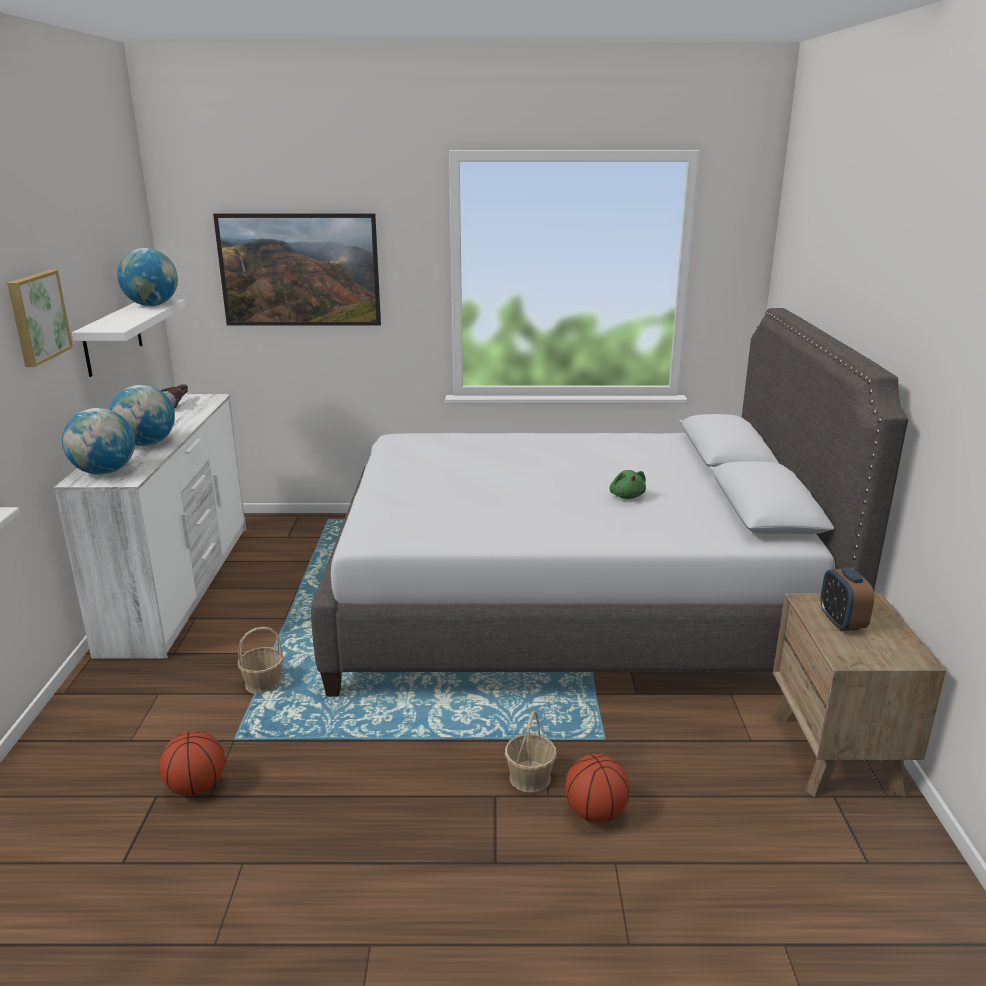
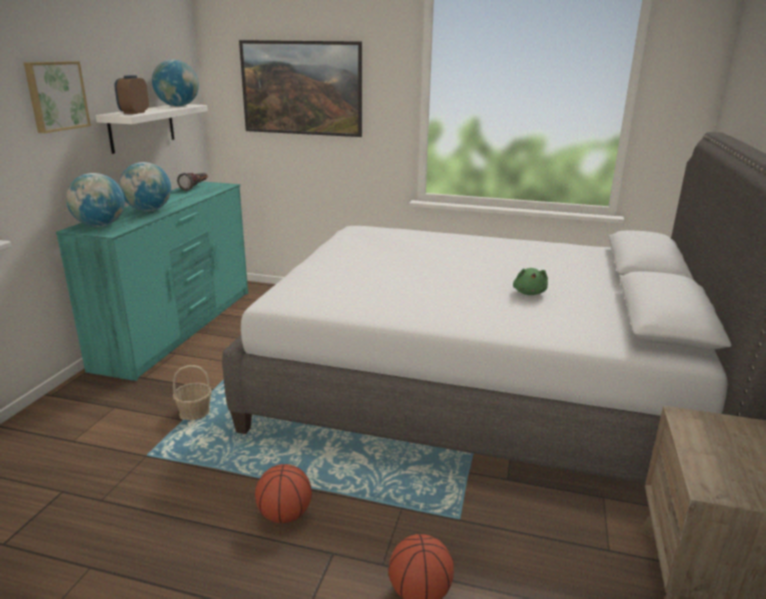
camera: 15 degrees right, 0 degrees up
white dresser [54,394,246,660] -> turquoise dresser [56,181,248,381]
basketball [159,730,225,796] -> basketball moved to [255,464,312,523]
basket [505,711,557,793] -> none
alarm clock [820,567,874,631] -> alarm clock moved to [115,75,149,114]

